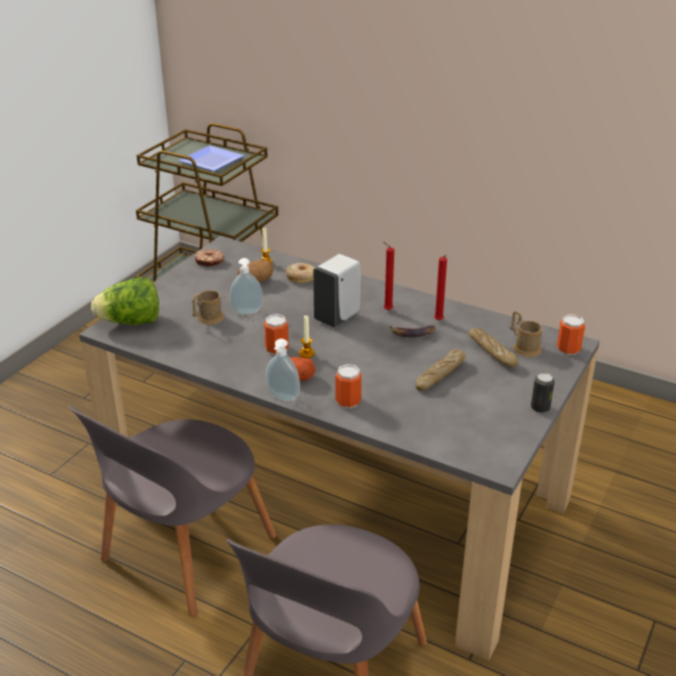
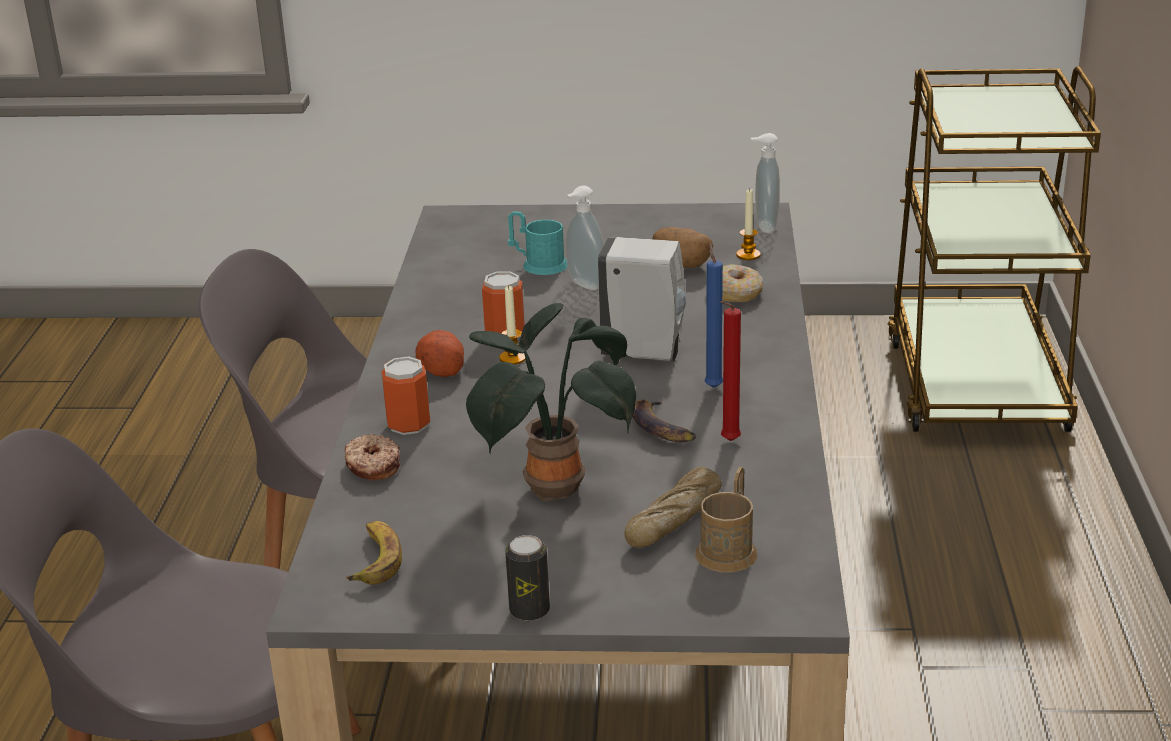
camera: 65 degrees right, 5 degrees down
lettuce [91,277,159,325] -> none
plate [179,145,244,171] -> none
brown mug [192,290,224,325] -> turquoise mug [508,211,568,275]
donut [195,249,224,266] -> donut moved to [345,434,400,481]
soap dispenser [266,339,300,402] -> soap dispenser moved to [751,133,780,233]
red candle [382,241,394,310] -> blue candle [704,243,723,388]
bread [415,349,466,391] -> potted plant [466,303,636,502]
can [557,314,585,355] -> none
none -> banana [346,521,402,585]

